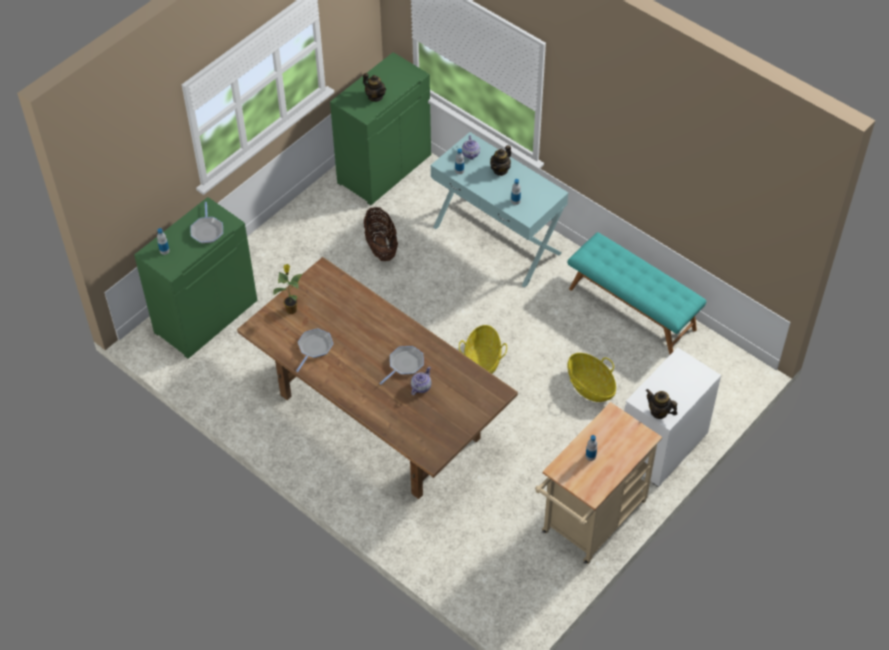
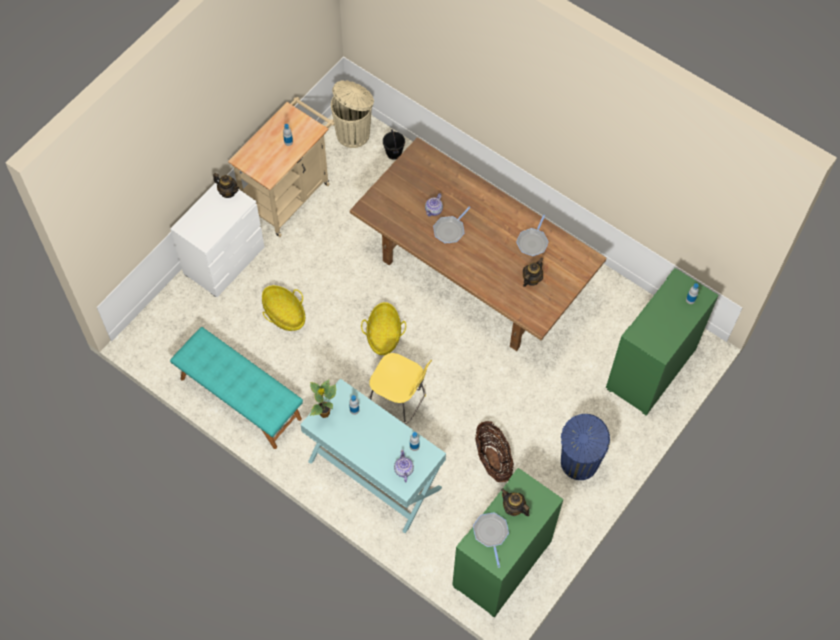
camera: 175 degrees right, 10 degrees up
frying pan [190,202,223,243] -> frying pan moved to [473,513,509,568]
potted plant [273,264,303,314] -> potted plant moved to [310,380,336,418]
teapot [490,145,511,176] -> teapot moved to [523,258,543,287]
none -> beige trash can [331,80,374,148]
none -> yellow stool [368,353,432,425]
none -> black bucket [383,129,405,160]
none -> blue trash can [561,414,610,480]

